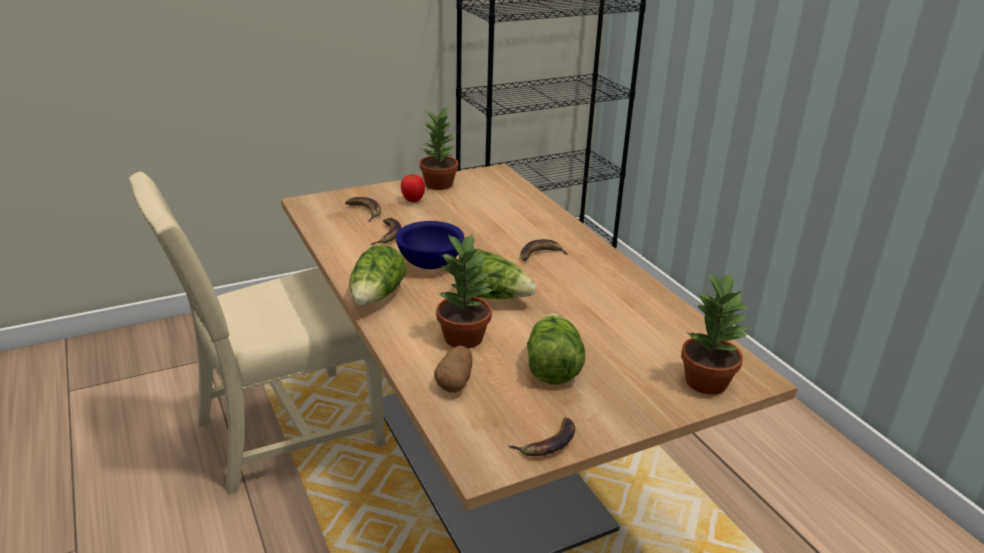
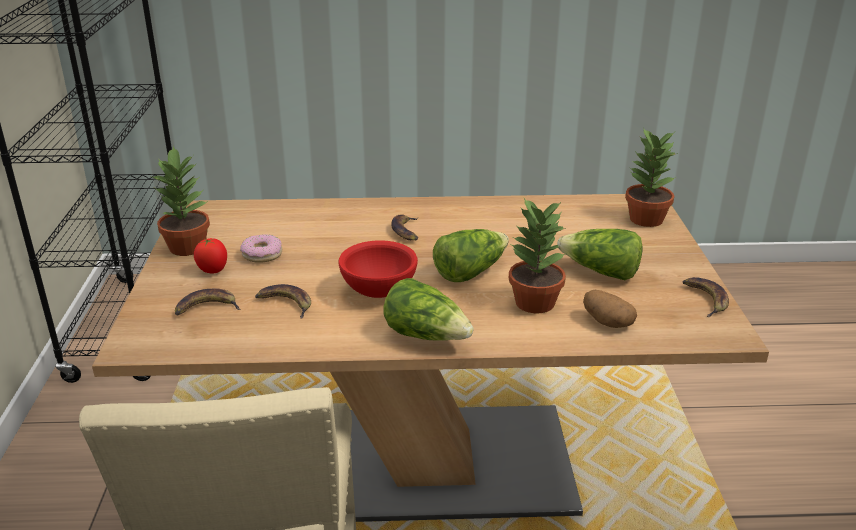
camera: 65 degrees left, 0 degrees up
blue bowl [396,221,464,269] -> red bowl [338,240,418,298]
none -> donut [240,234,282,263]

